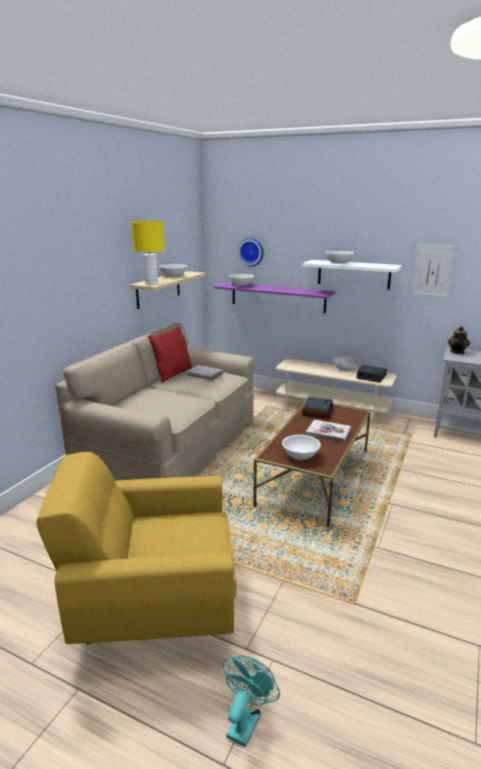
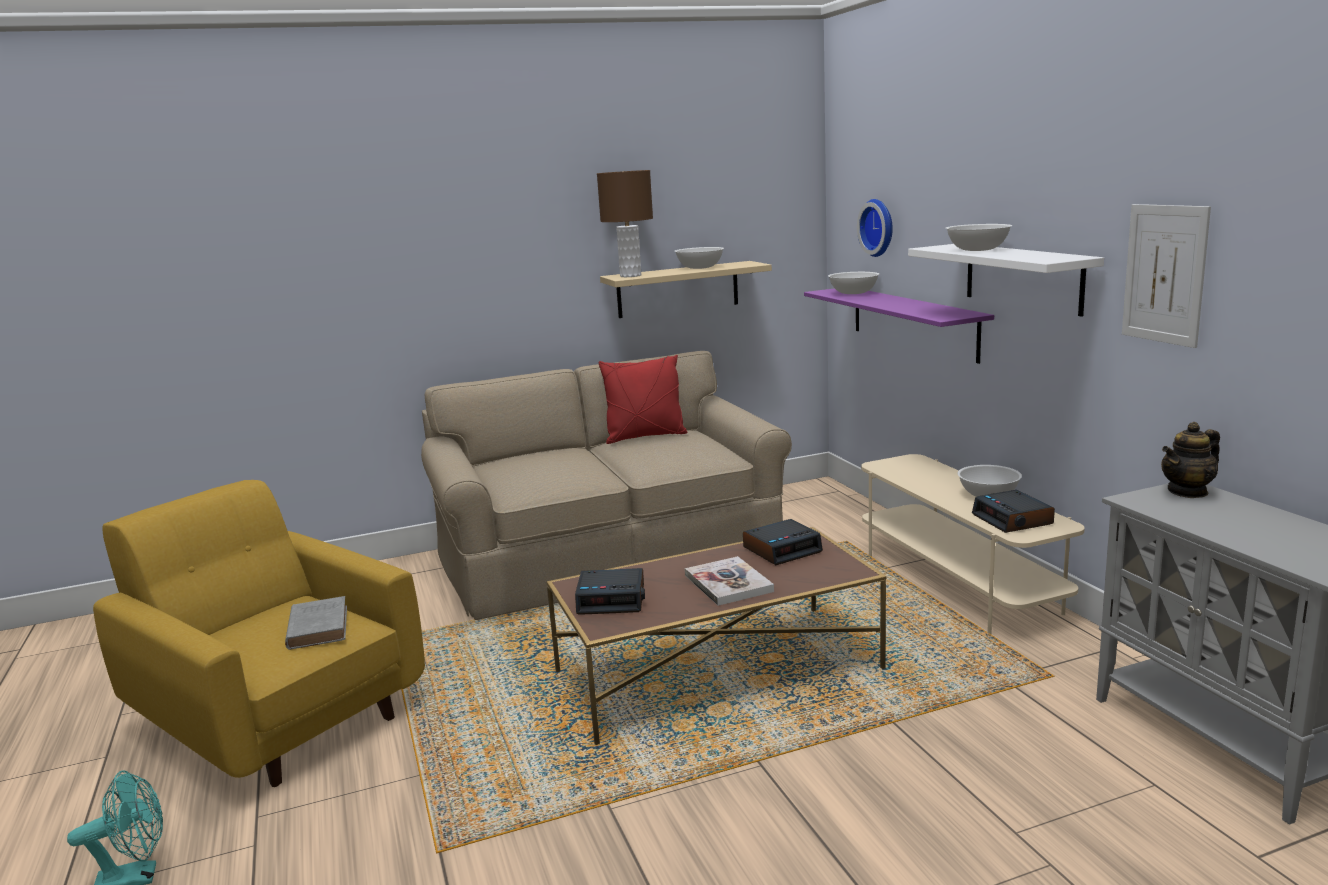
camera: 45 degrees right, 5 degrees down
yellow table lamp [132,221,165,285] -> brown table lamp [597,170,653,277]
grey book [186,365,223,381] -> grey book moved to [285,596,347,650]
white bowl [282,435,321,460] -> alarm clock [575,568,645,615]

